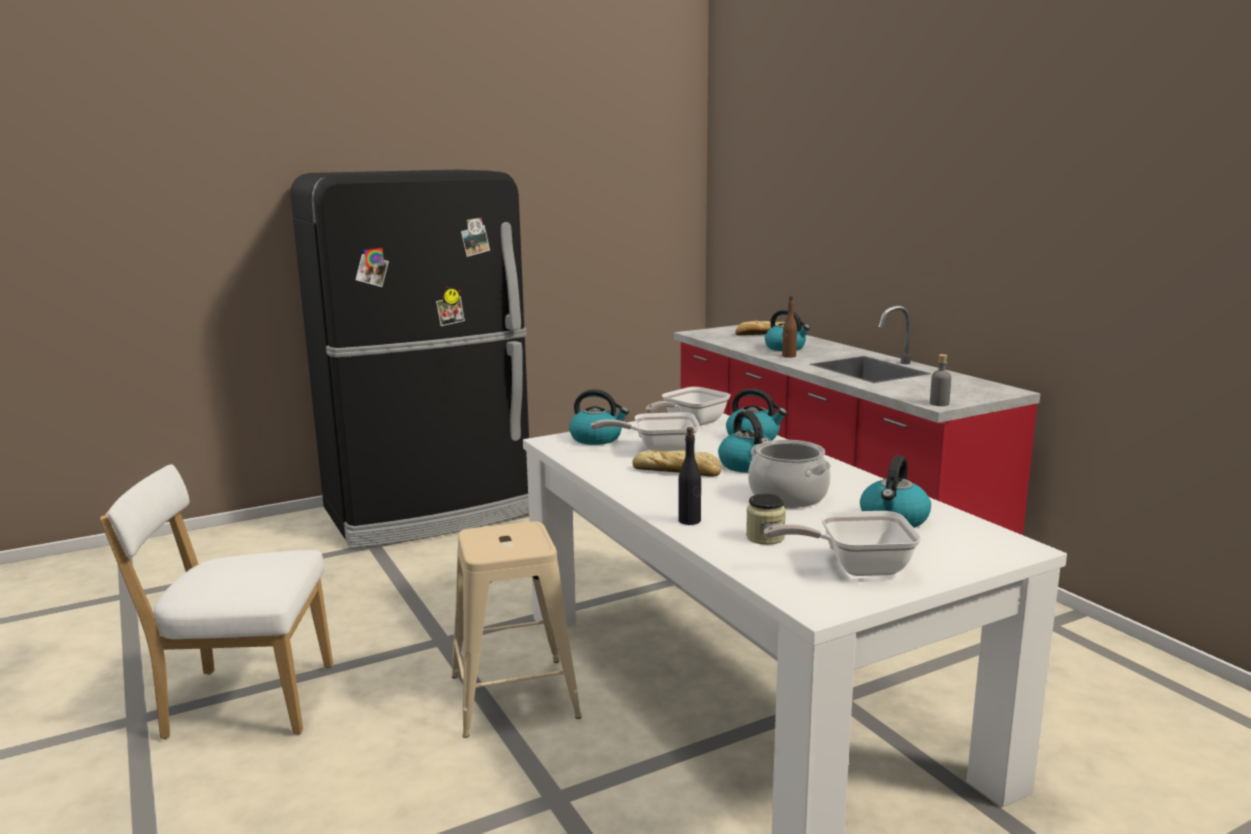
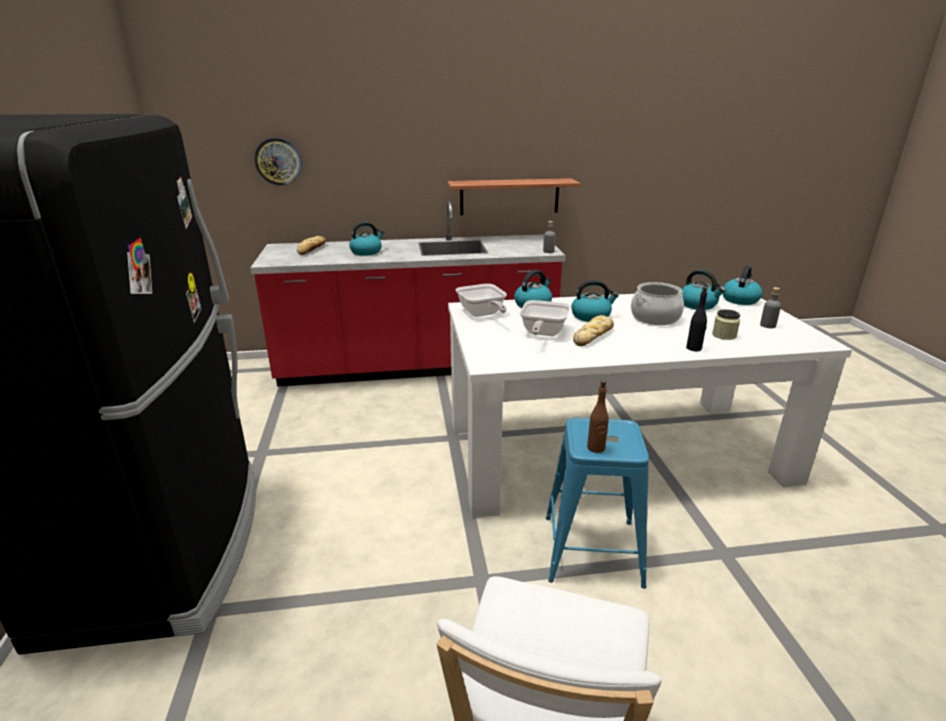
camera: 70 degrees left, 10 degrees up
beige stool [452,521,582,738] -> blue stool [546,418,649,589]
kettle [569,389,629,445] -> kettle moved to [722,265,763,305]
frying pan [764,511,922,576] -> grey bottle [760,287,781,328]
brown bottle [782,296,797,358] -> brown bottle moved to [587,380,609,453]
none -> wall clock [254,138,302,186]
none -> shelf [447,178,581,215]

